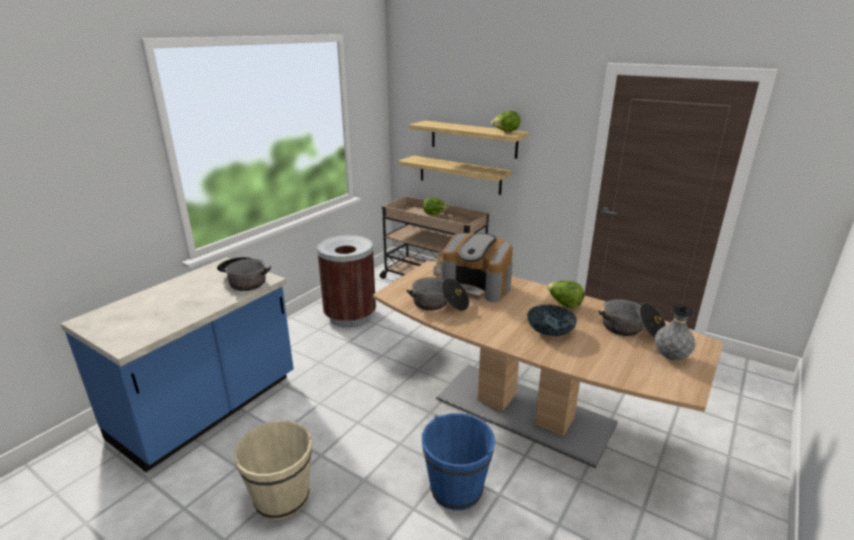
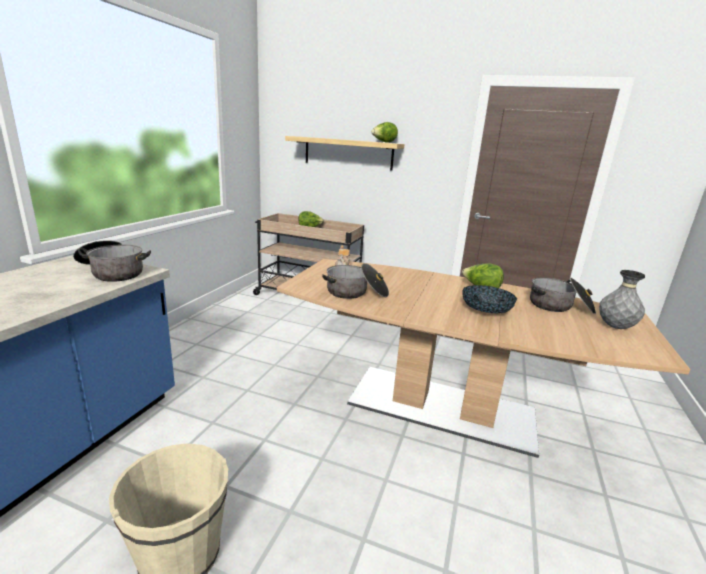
camera: 15 degrees left, 5 degrees down
brown trash can [317,235,376,328] -> none
shelf [398,156,512,195] -> none
blue bucket [422,413,496,510] -> none
coffee machine [441,233,513,302] -> none

